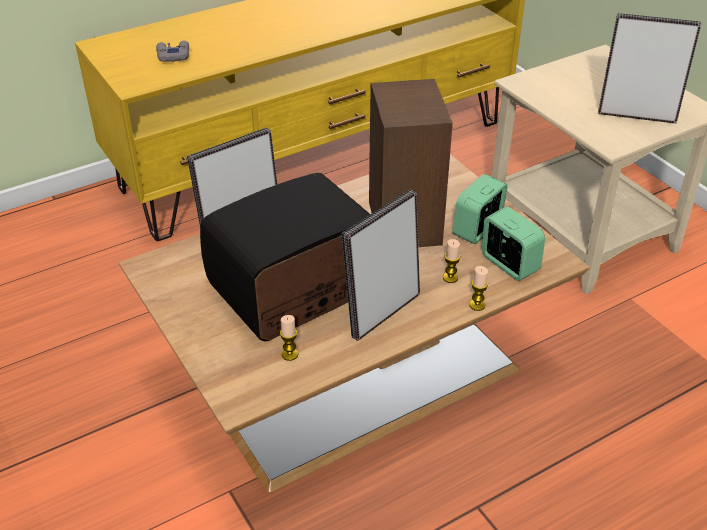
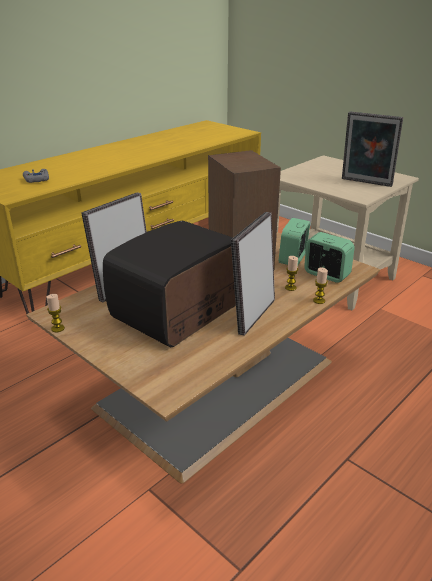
camera: 15 degrees left, 10 degrees down
candle [280,315,298,361] -> candle moved to [46,294,65,333]
picture frame [598,13,701,123] -> picture frame turned 150 degrees counterclockwise [342,111,403,187]

